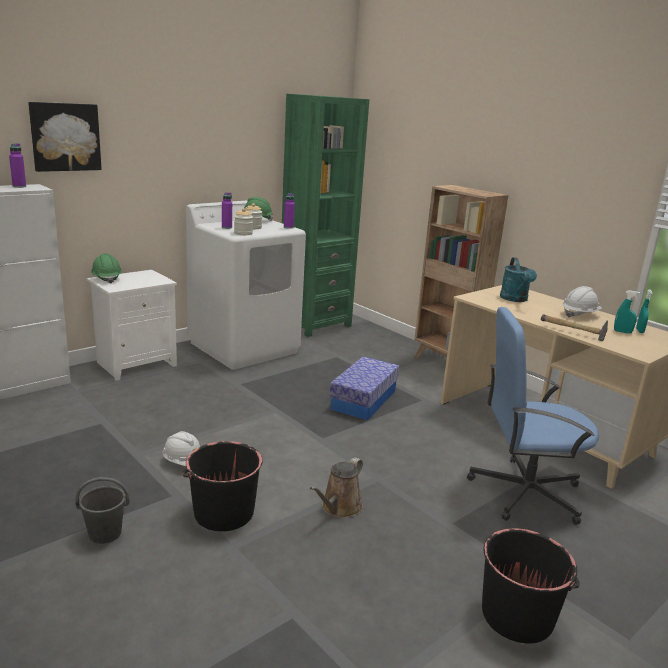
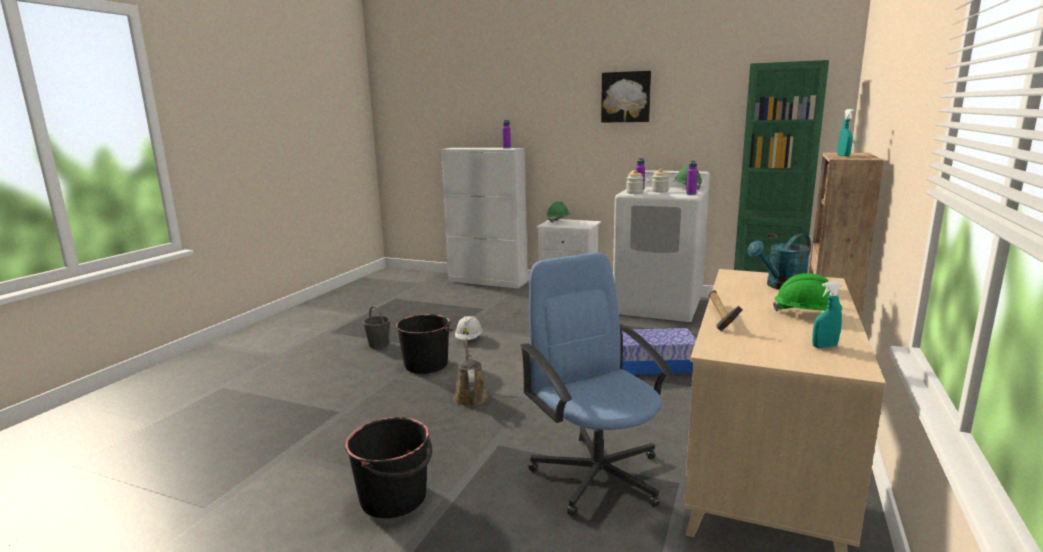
camera: 65 degrees right, 5 degrees down
picture [28,102,102,172] -> picture moved to [601,71,651,123]
brown watering can [310,457,363,518] -> brown watering can turned 75 degrees clockwise [453,338,488,407]
white hard hat [562,286,602,318] -> green hard hat [773,273,842,311]
turquoise spray bottle [614,290,641,334] -> turquoise spray bottle moved to [837,109,854,156]

